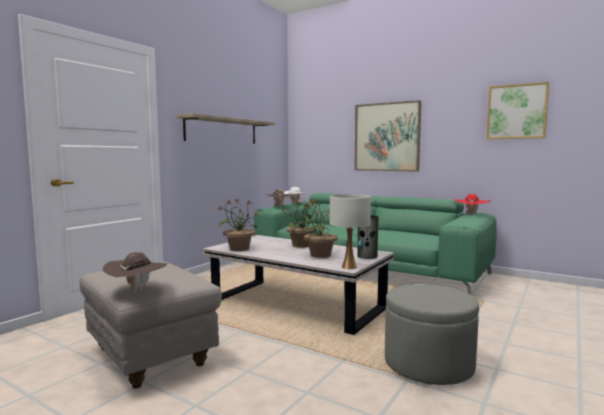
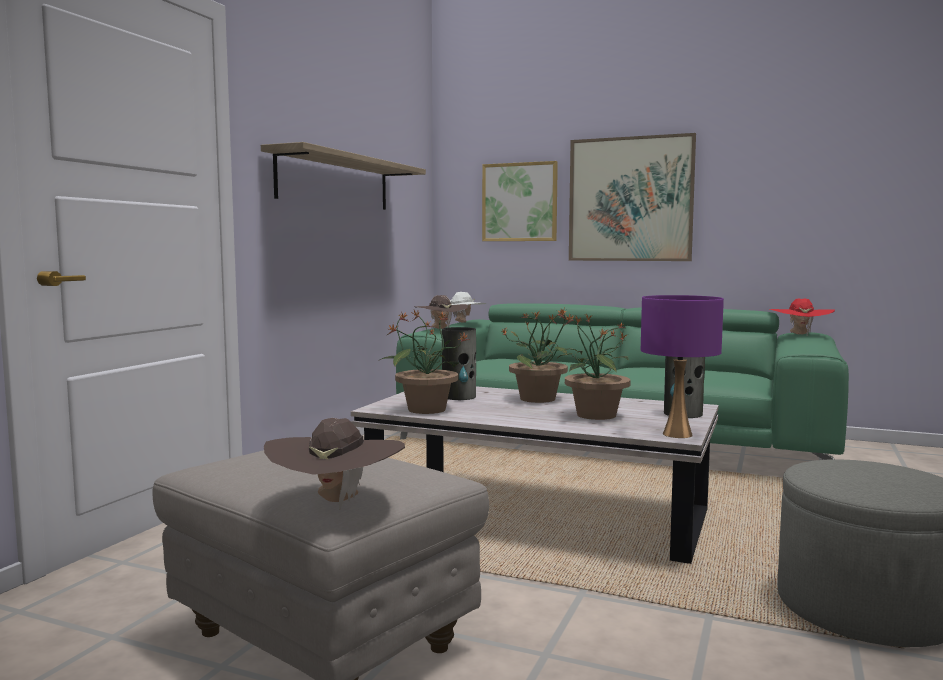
camera: 10 degrees left, 0 degrees up
white table lamp [330,194,371,269] -> purple table lamp [641,295,724,438]
picture [486,82,549,139] -> picture moved to [482,161,558,241]
none -> vase [442,327,476,400]

